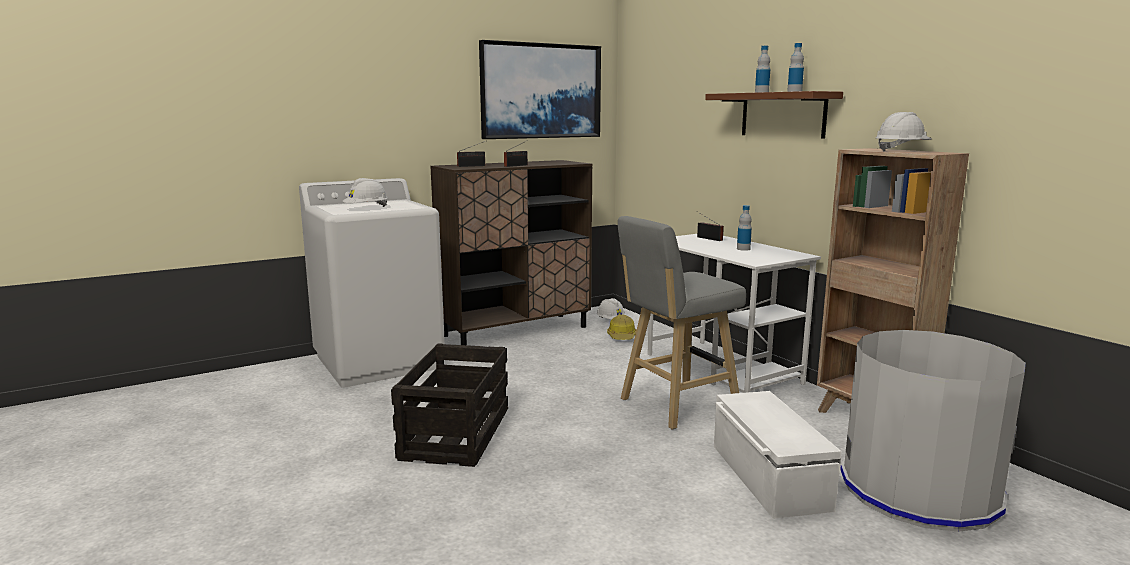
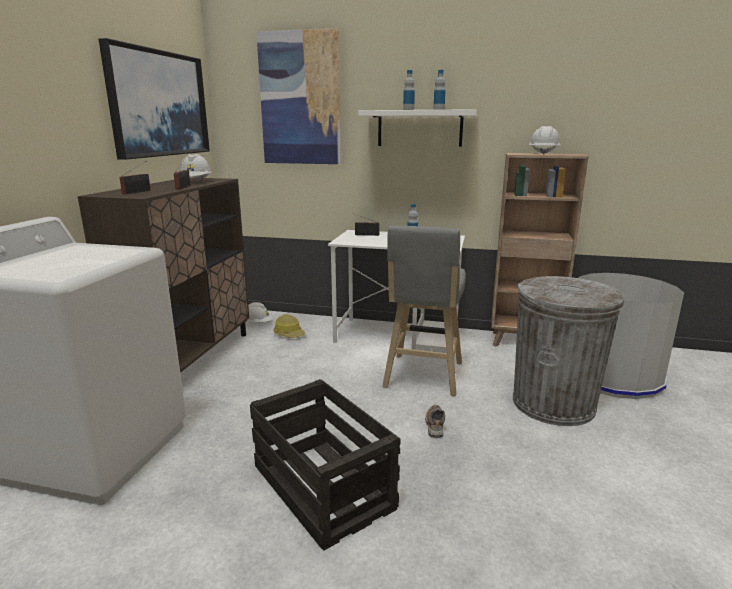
camera: 45 degrees left, 5 degrees up
white hard hat [343,178,388,207] -> white hard hat moved to [180,154,212,180]
brown shelf [705,91,843,139] -> white shelf [359,109,477,147]
white storage box [714,391,842,519] -> grey trash can [513,276,624,426]
none -> picture [256,28,341,164]
none -> shoe [425,405,445,438]

